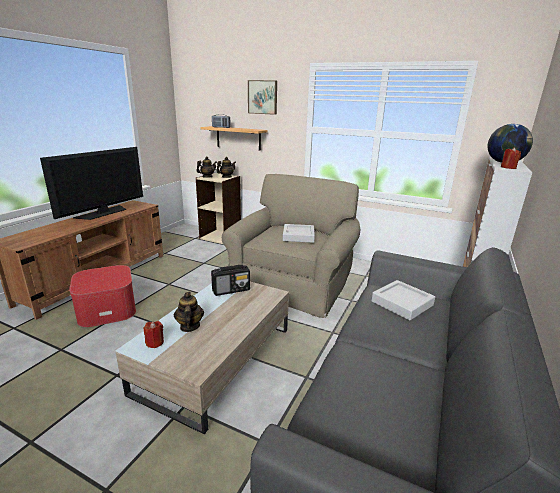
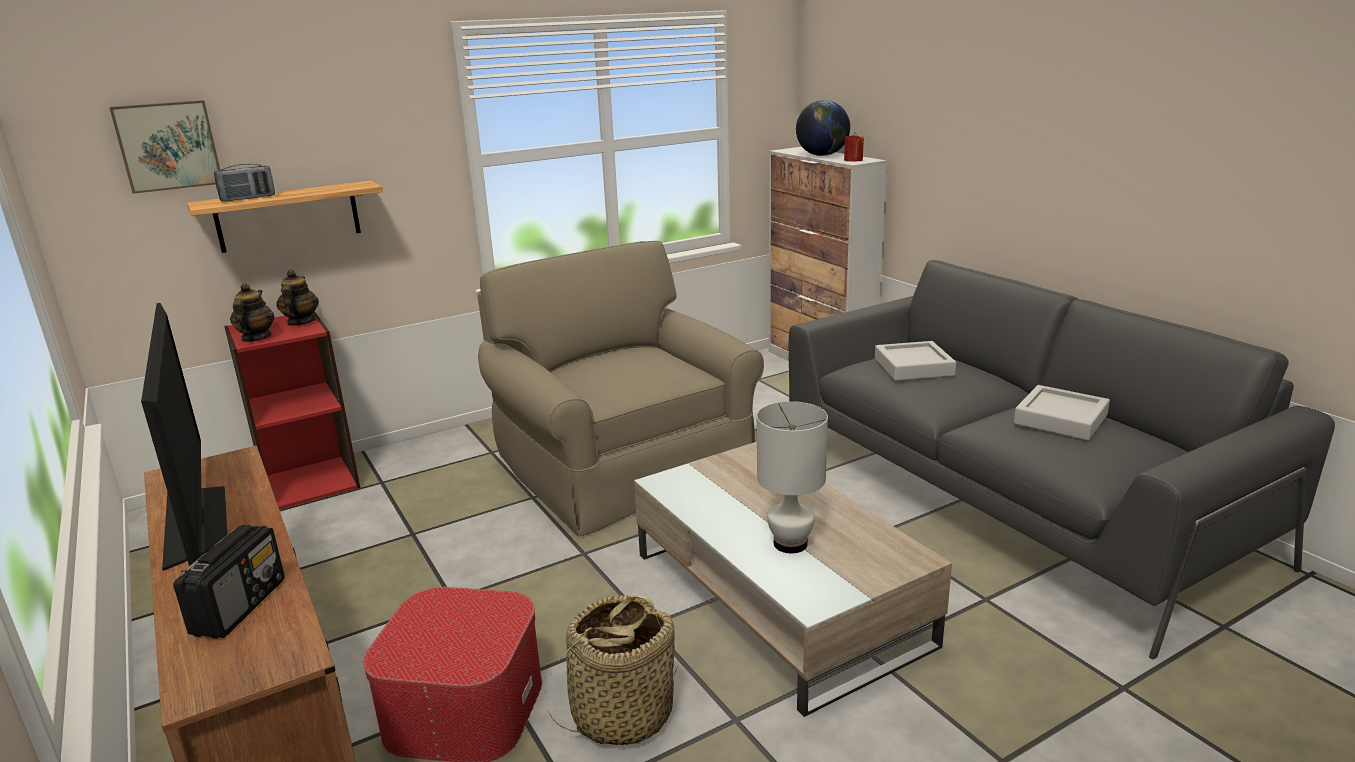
camera: 55 degrees left, 0 degrees up
red candle [144,321,164,348] -> none
teapot [174,292,204,332] -> white table lamp [757,401,828,553]
beige bookcase [196,173,241,244] -> red bookcase [224,311,360,510]
radio [211,265,250,296] -> radio moved to [173,525,285,639]
picture [248,80,277,115] -> picture moved to [109,100,220,194]
grey tray [283,224,315,243] -> grey tray moved to [1014,385,1110,440]
none -> basket [548,595,677,745]

